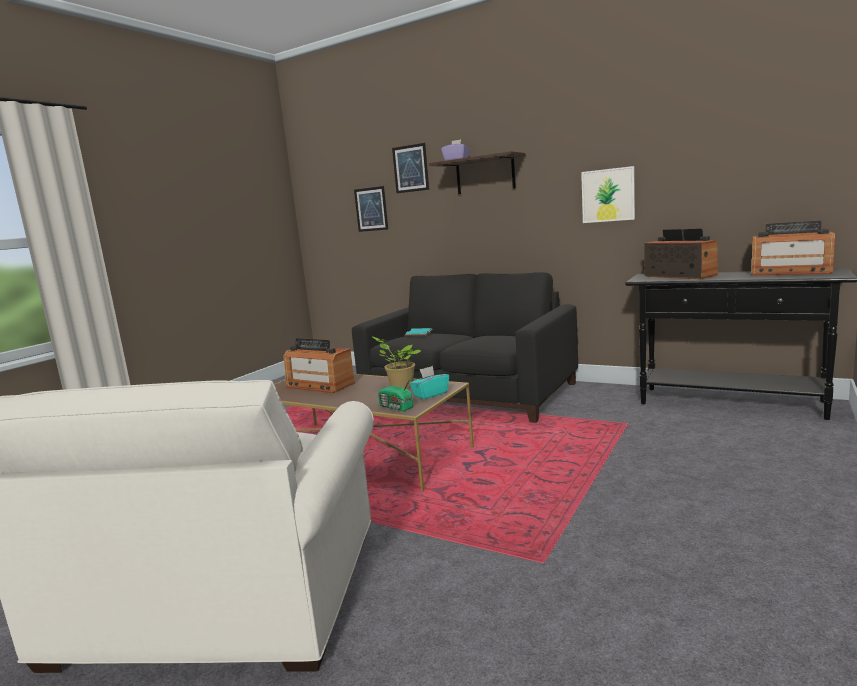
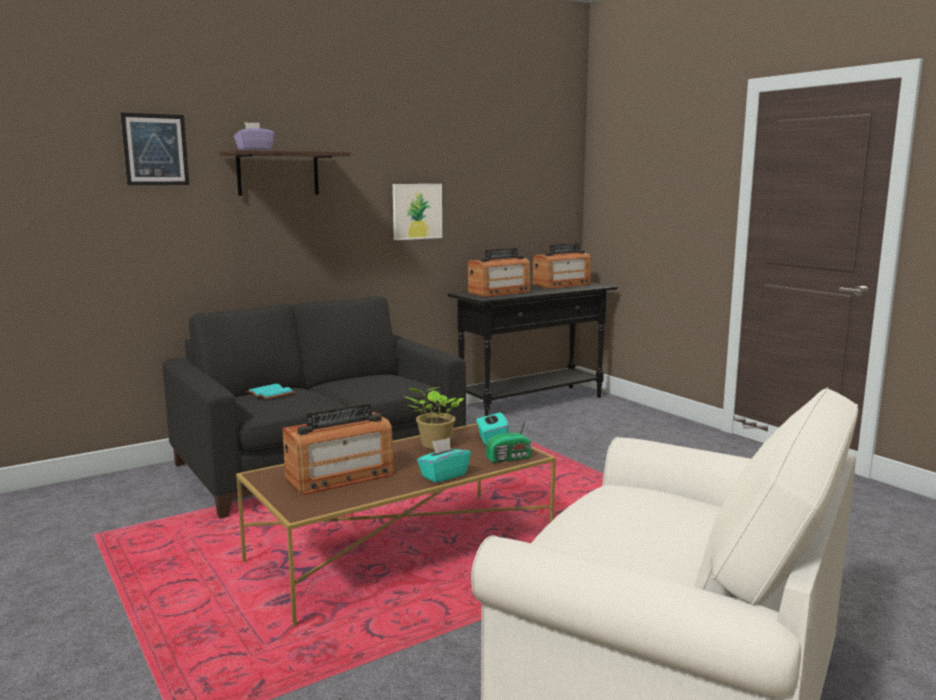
camera: 65 degrees left, 0 degrees up
picture [354,186,388,232] -> none
radio [644,229,718,279] -> radio turned 150 degrees clockwise [468,248,530,297]
none -> turquoise tissue box [417,438,471,483]

